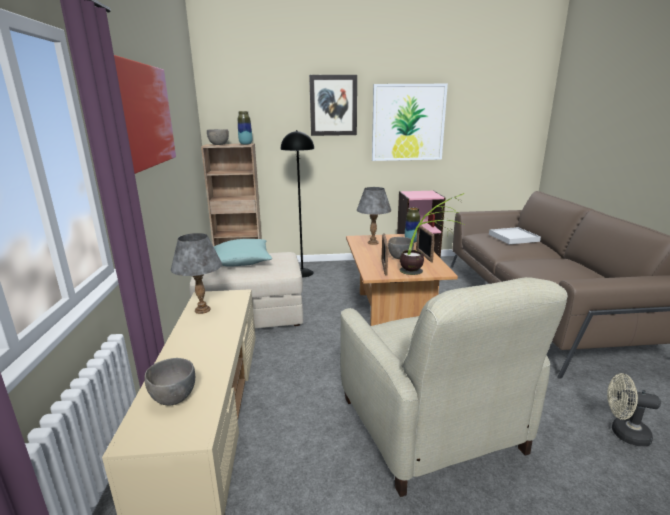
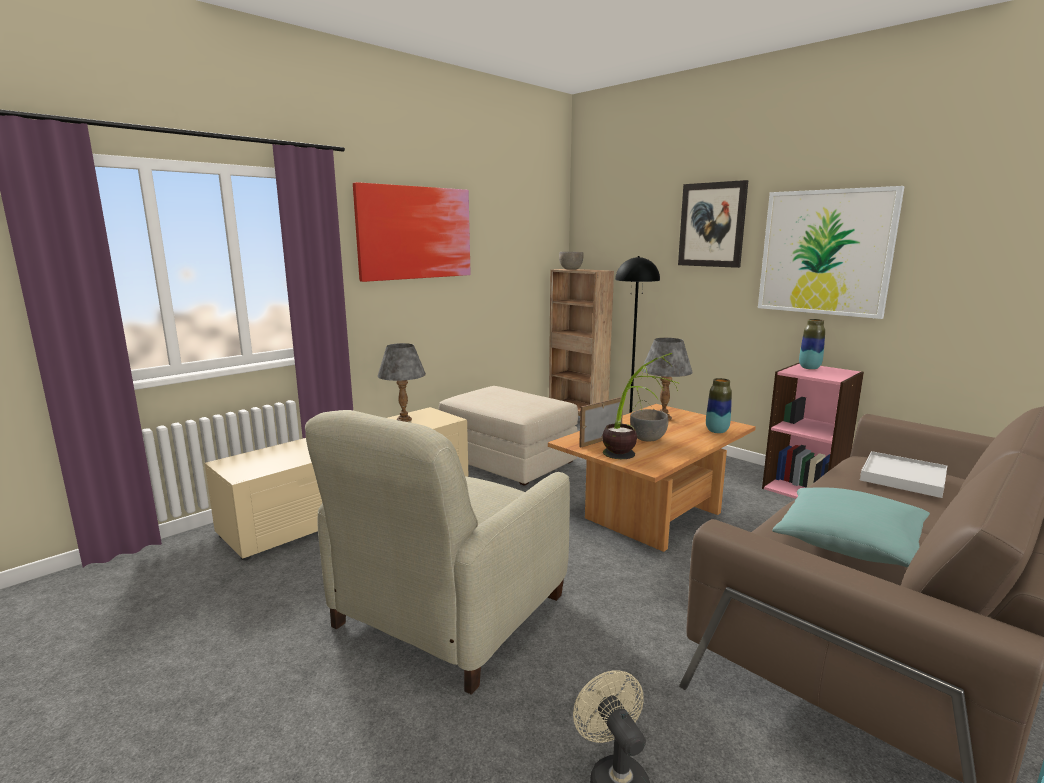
camera: 50 degrees right, 5 degrees down
grey bowl [144,358,195,405] -> none
turquoise pillow [214,239,272,266] -> turquoise pillow moved to [772,487,930,568]
vase [238,111,253,145] -> vase moved to [799,319,825,369]
picture frame [416,225,435,263] -> none

